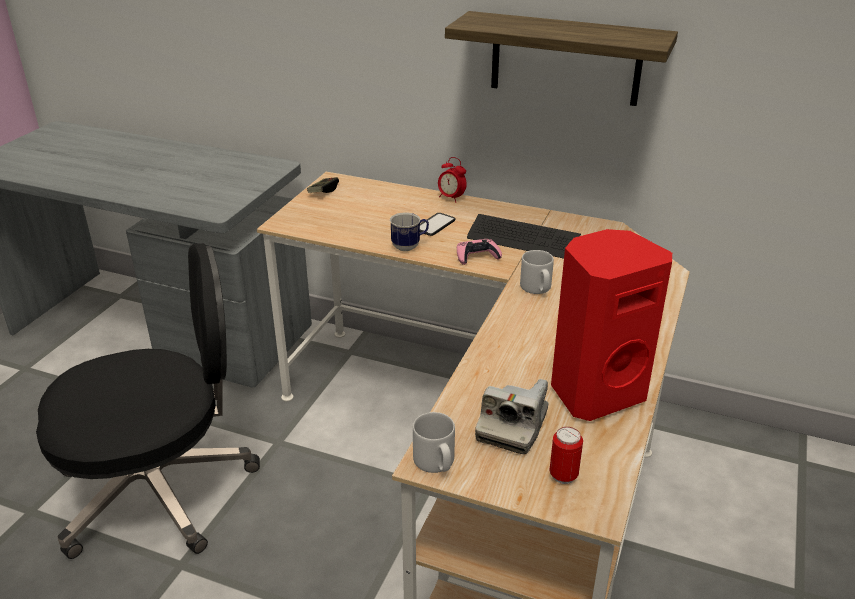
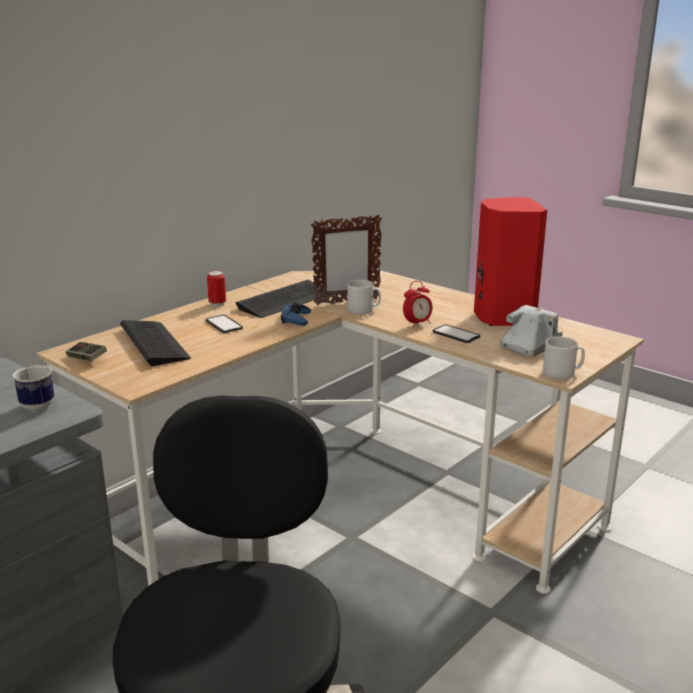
camera: 70 degrees left, 10 degrees down
mug [390,212,429,251] -> mug moved to [13,365,54,412]
alarm clock [438,157,467,203] -> alarm clock moved to [403,281,432,328]
shelf [445,11,678,106] -> none
pink game controller [457,239,502,265] -> blue game controller [281,303,311,326]
camera [475,379,549,454] -> camera turned 90 degrees counterclockwise [501,305,563,357]
can [549,427,583,484] -> can moved to [207,271,226,307]
none -> keyboard [120,320,191,366]
none -> picture frame [311,215,382,305]
none -> phone [432,324,480,343]

